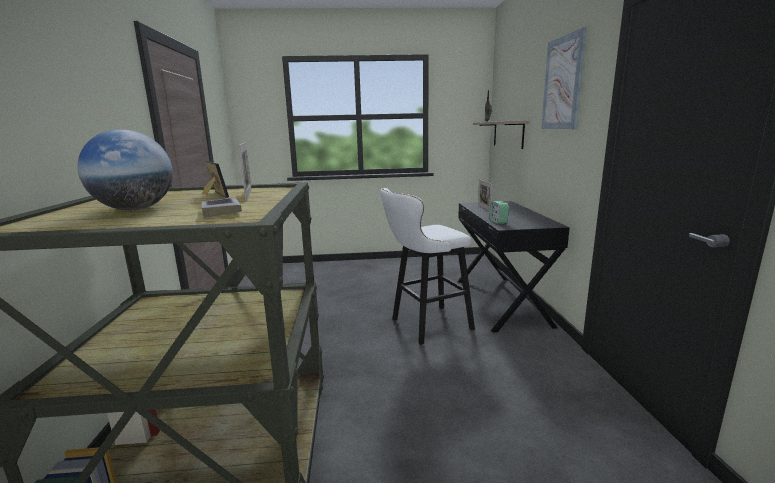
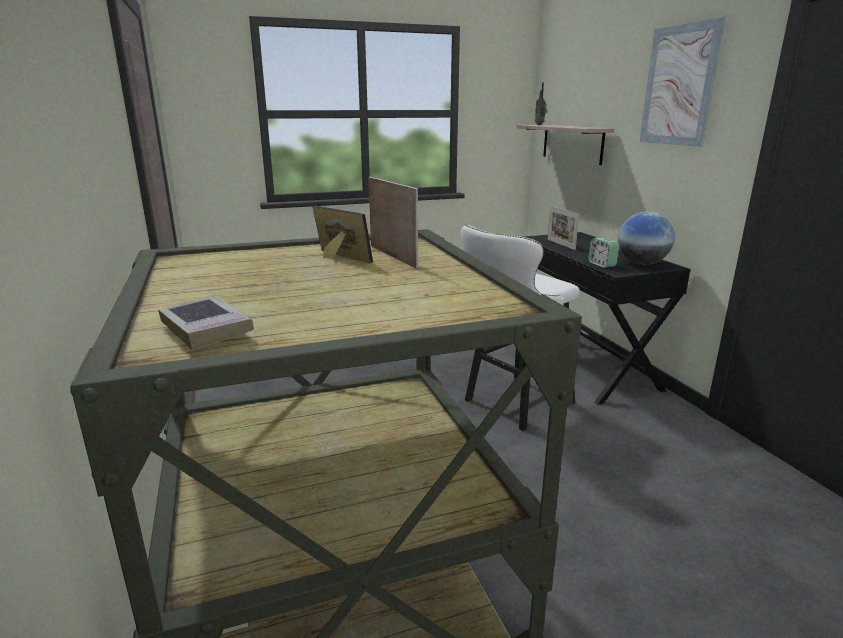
camera: 15 degrees left, 5 degrees up
globe [78,129,173,210] -> globe moved to [618,212,675,265]
book [202,197,242,218] -> book moved to [158,296,254,349]

